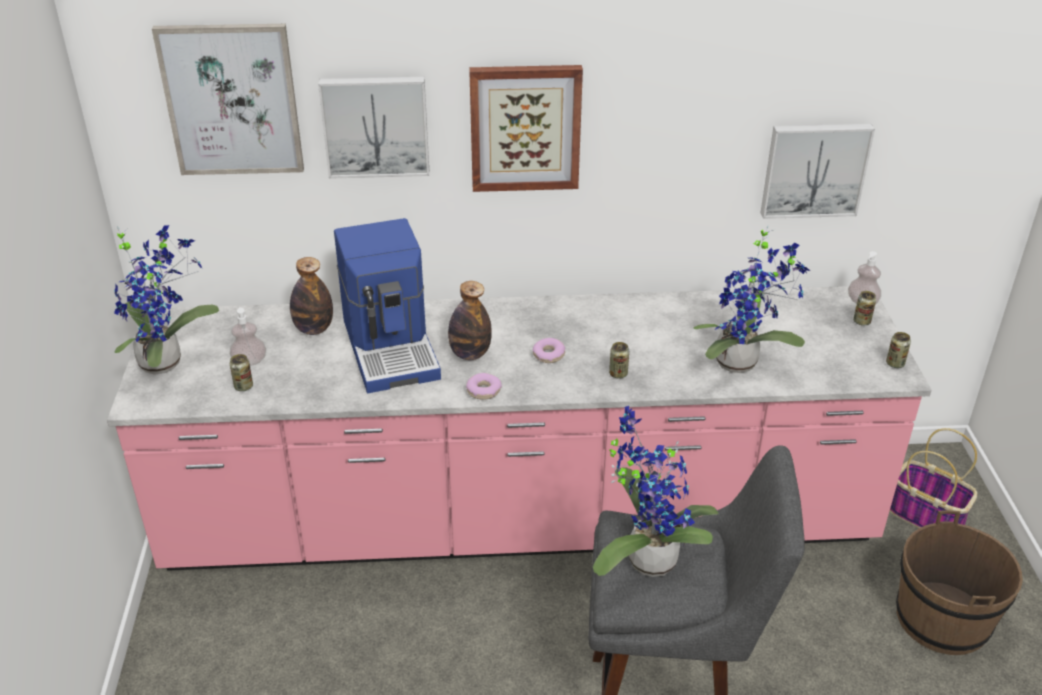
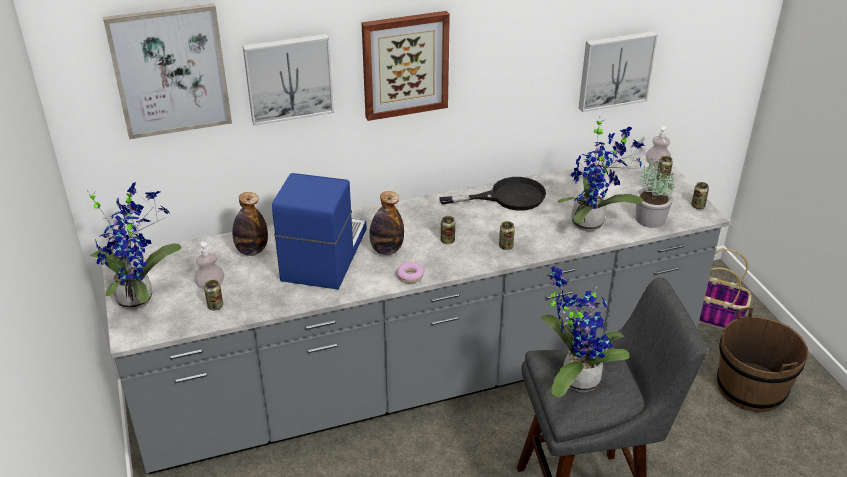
camera: 15 degrees left, 0 degrees up
pink counter [107,286,931,571] -> grey counter [102,154,730,474]
coffee machine [334,218,441,393] -> coffee machine turned 135 degrees counterclockwise [272,173,367,289]
donut [533,338,565,363] -> can [441,216,455,244]
none -> black frying pan [439,177,546,211]
none -> potted plant [636,159,674,228]

